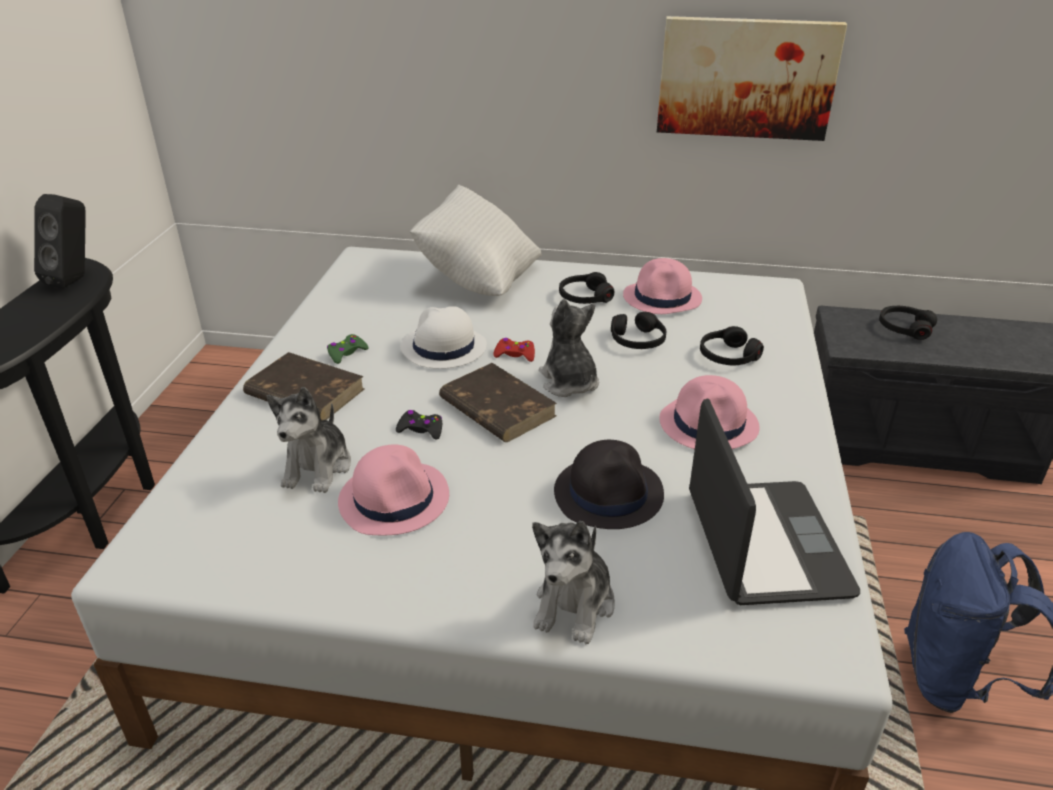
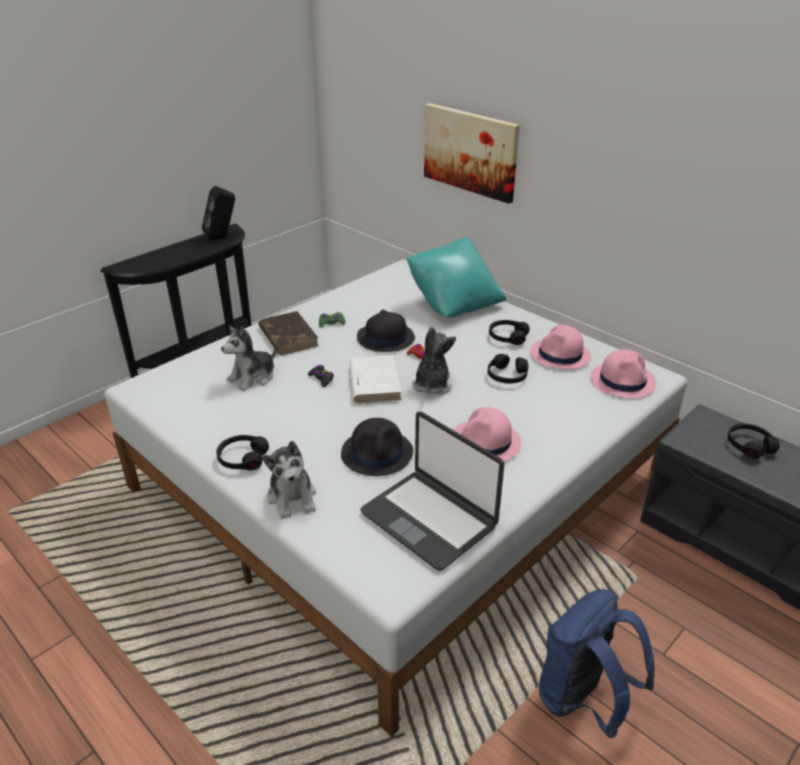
camera: 35 degrees right, 0 degrees up
pink hat [338,444,449,535] -> pink hat moved to [591,350,656,398]
white hat [400,306,487,369] -> black hat [357,310,415,352]
white pillow [410,185,541,296] -> turquoise pillow [407,236,506,317]
brown book [439,363,557,442] -> white book [349,355,401,404]
plush toy [532,521,615,644] -> plush toy turned 75 degrees counterclockwise [262,441,316,519]
picture [657,16,847,141] -> picture moved to [424,103,520,204]
laptop [689,398,860,605] -> laptop turned 105 degrees clockwise [360,411,504,571]
black headphones [700,326,764,365] -> black headphones moved to [216,435,269,471]

